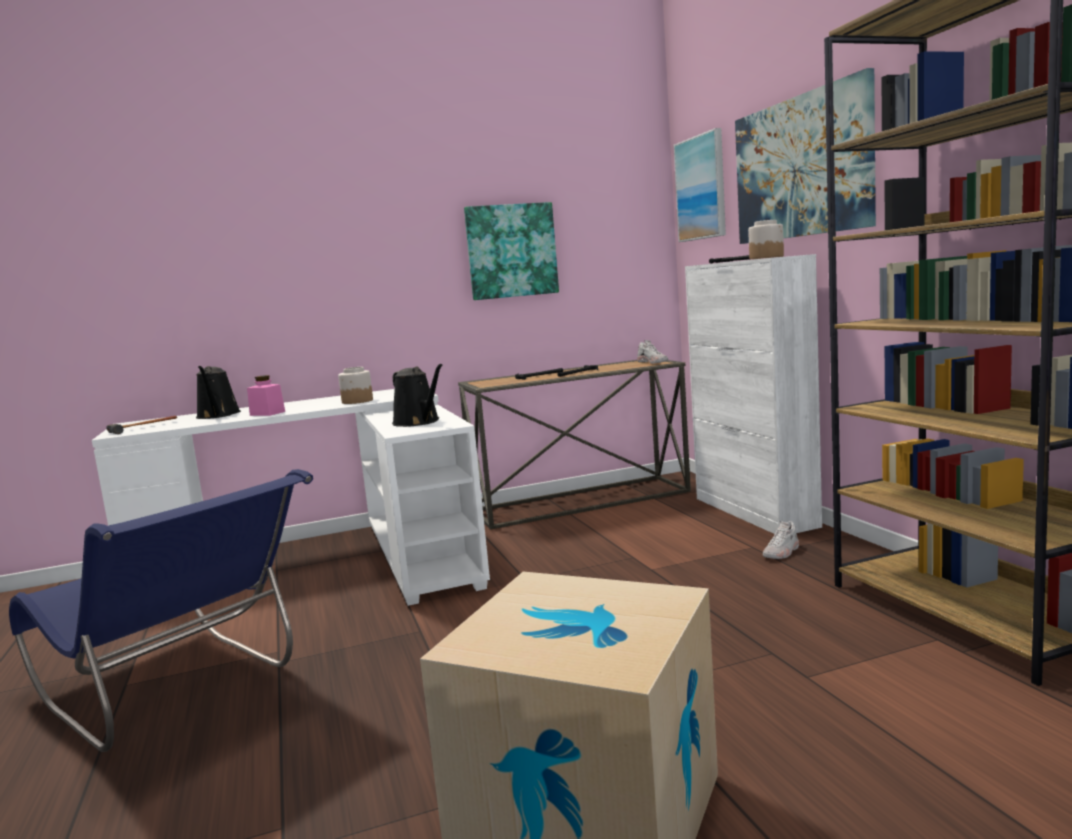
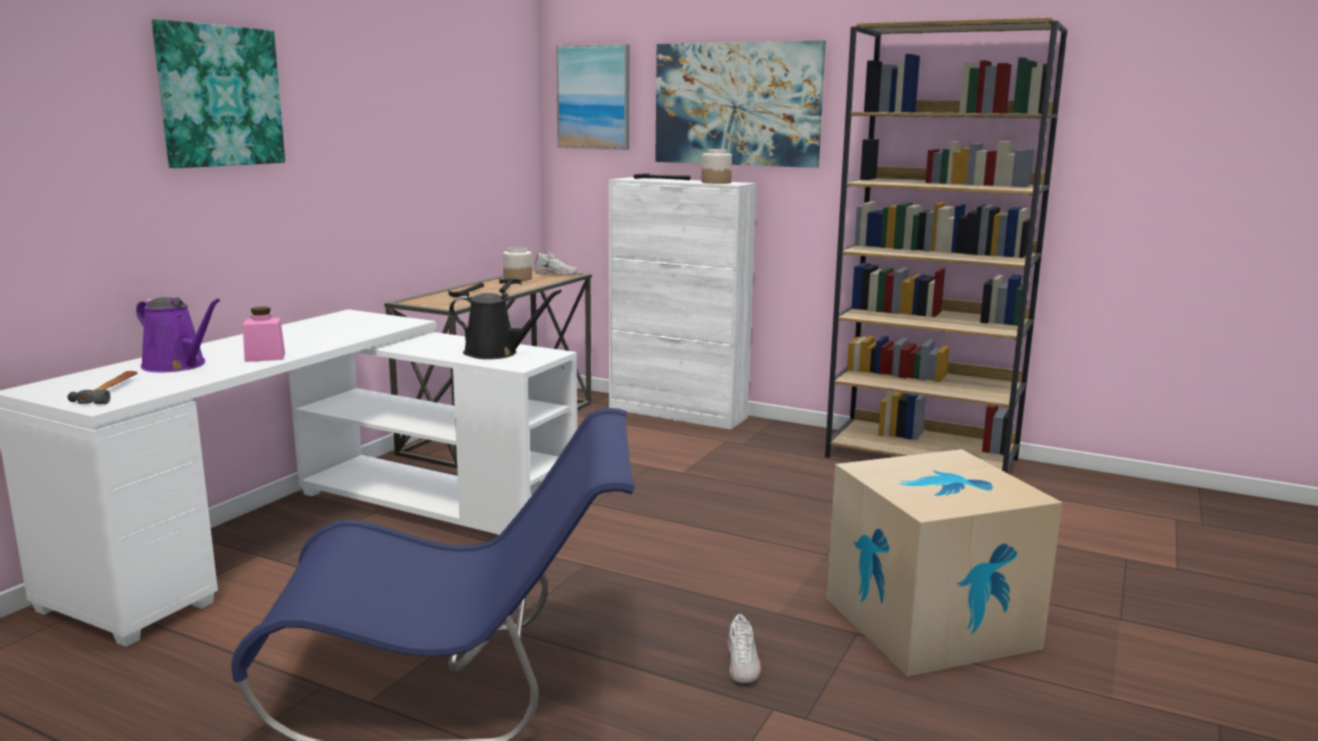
camera: 45 degrees left, 5 degrees up
black watering can [196,366,241,419] -> purple watering can [136,297,220,372]
jar [338,367,373,404] -> jar moved to [503,247,532,281]
picture [464,202,559,300] -> picture moved to [152,19,285,168]
white shoe [763,521,799,559] -> white shoe moved to [728,614,761,683]

